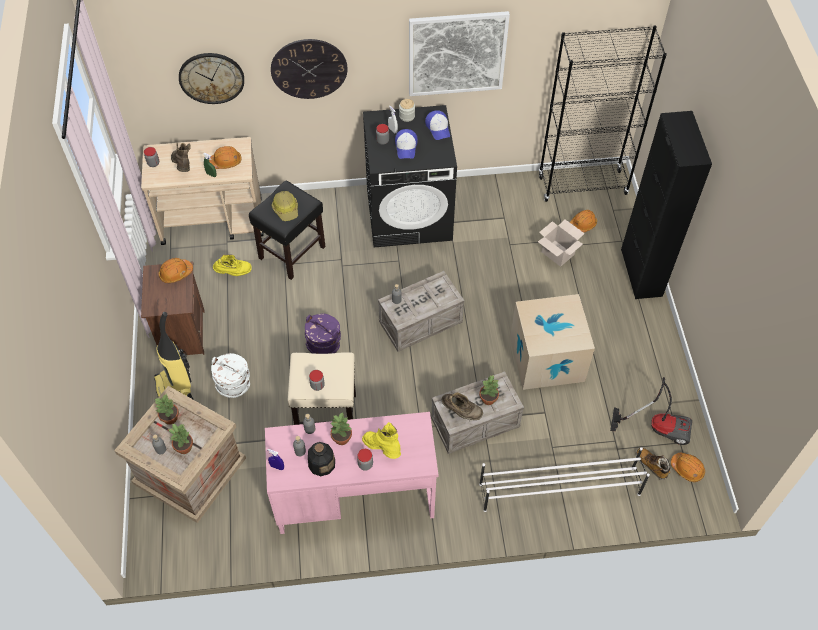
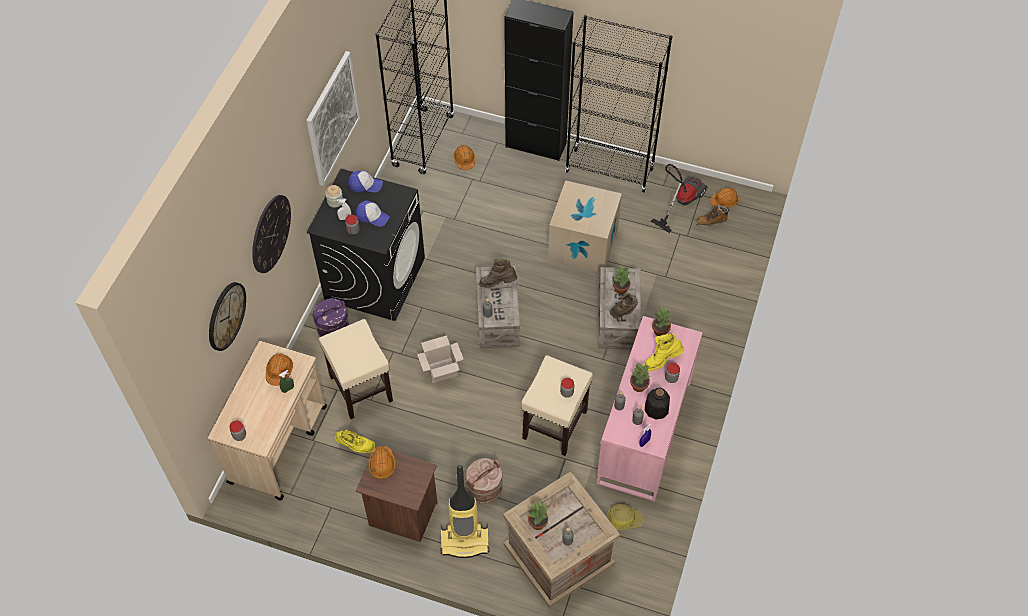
camera: 65 degrees left, 0 degrees up
potted plant [169,424,193,454] -> potted plant moved to [652,305,671,336]
brown boot [171,143,191,172] -> brown boot moved to [479,259,517,288]
white bucket [211,353,250,398] -> brown bucket [466,458,503,504]
yellow boot [213,254,252,276] -> yellow boot turned 90 degrees clockwise [335,429,375,453]
black stool [249,181,326,280] -> beige stool [319,319,393,419]
hard hat [272,191,298,221] -> hard hat moved to [607,504,643,530]
purple bucket [305,314,341,354] -> purple bucket moved to [313,298,349,337]
white shoe rack [479,447,650,512] -> none
cardboard box [538,219,585,267] -> cardboard box moved to [417,335,464,383]
none -> black bookcase [565,15,672,192]

